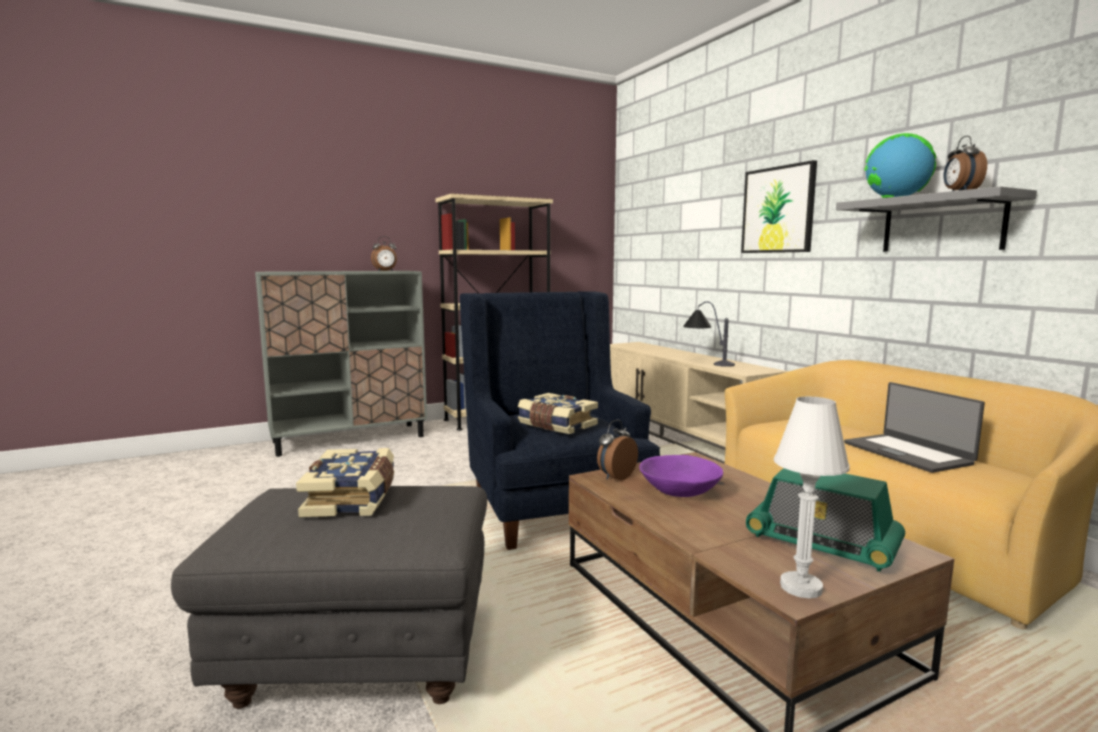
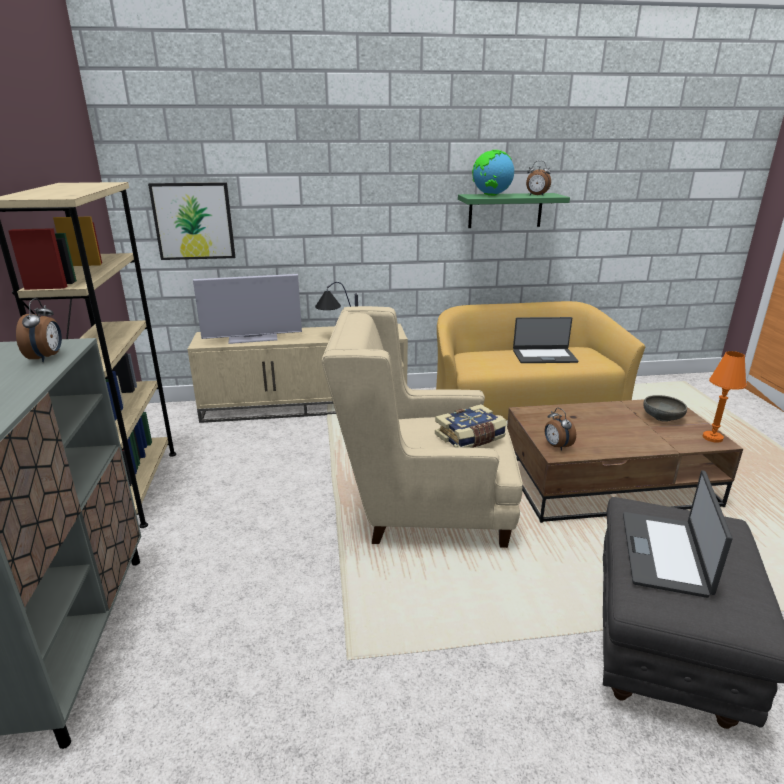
camera: 70 degrees left, 15 degrees up
book [296,448,395,518] -> laptop [623,470,733,598]
blue armchair [460,291,660,550] -> beige armchair [322,306,523,548]
purple bowl [639,455,723,497] -> none
picture [741,160,817,253] -> picture moved to [148,182,235,260]
radio [746,468,905,572] -> grey bowl [643,395,687,422]
white table lamp [774,397,850,599] -> orange table lamp [703,351,746,443]
grey shelf [836,186,1037,252] -> green shelf [458,193,570,228]
none -> television [193,274,302,344]

